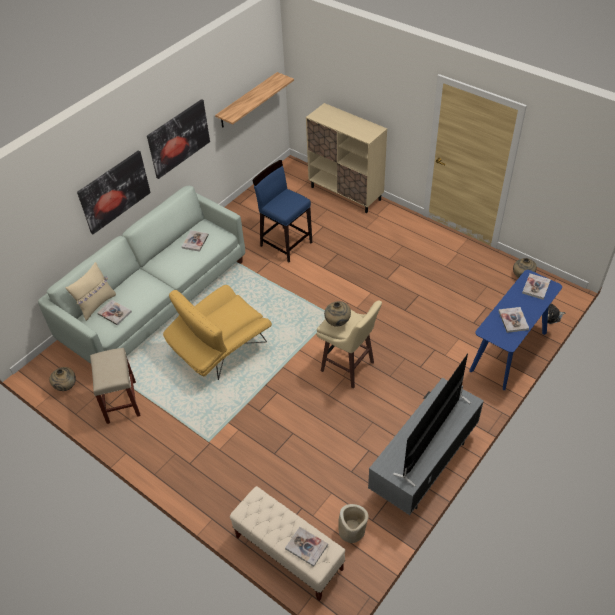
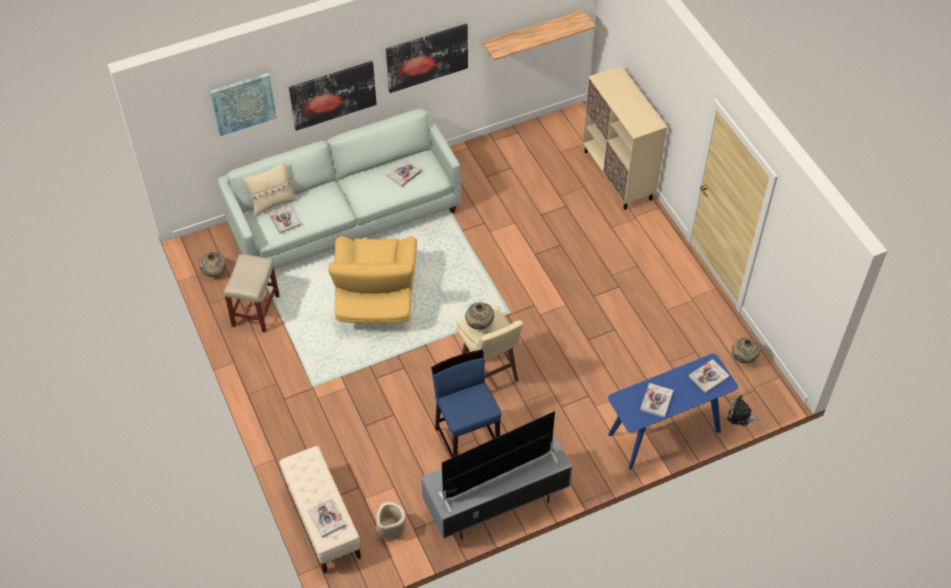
camera: 25 degrees right, 5 degrees up
yellow armchair [163,285,272,380] -> yellow armchair turned 75 degrees counterclockwise [328,236,417,323]
blue stool [252,160,312,262] -> blue stool moved to [431,350,501,458]
none -> picture [210,73,277,136]

